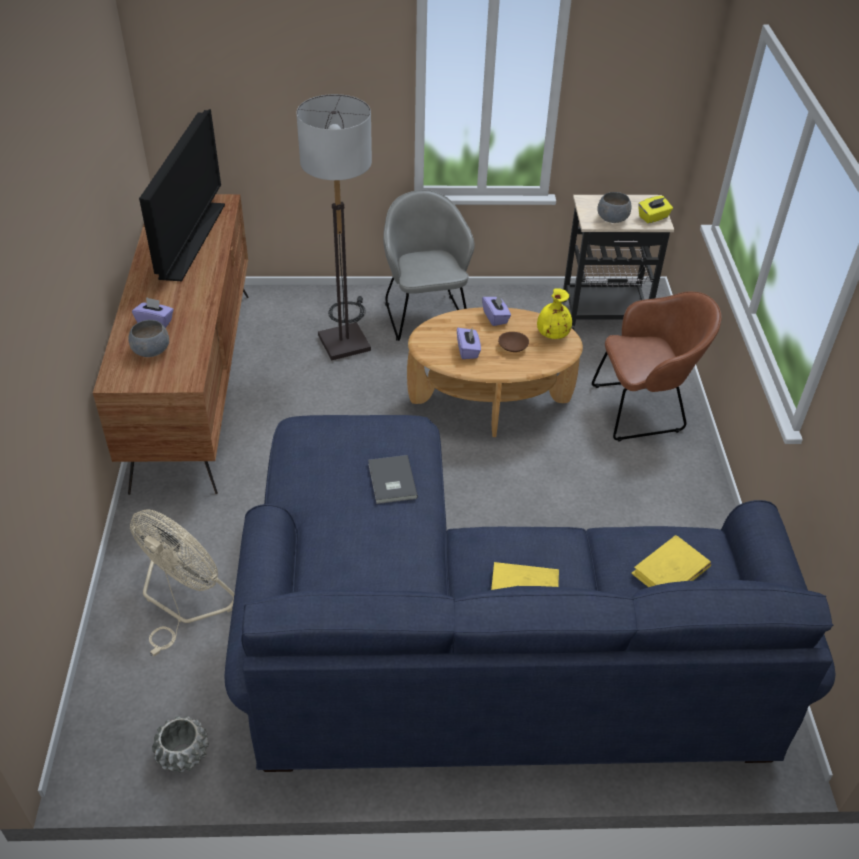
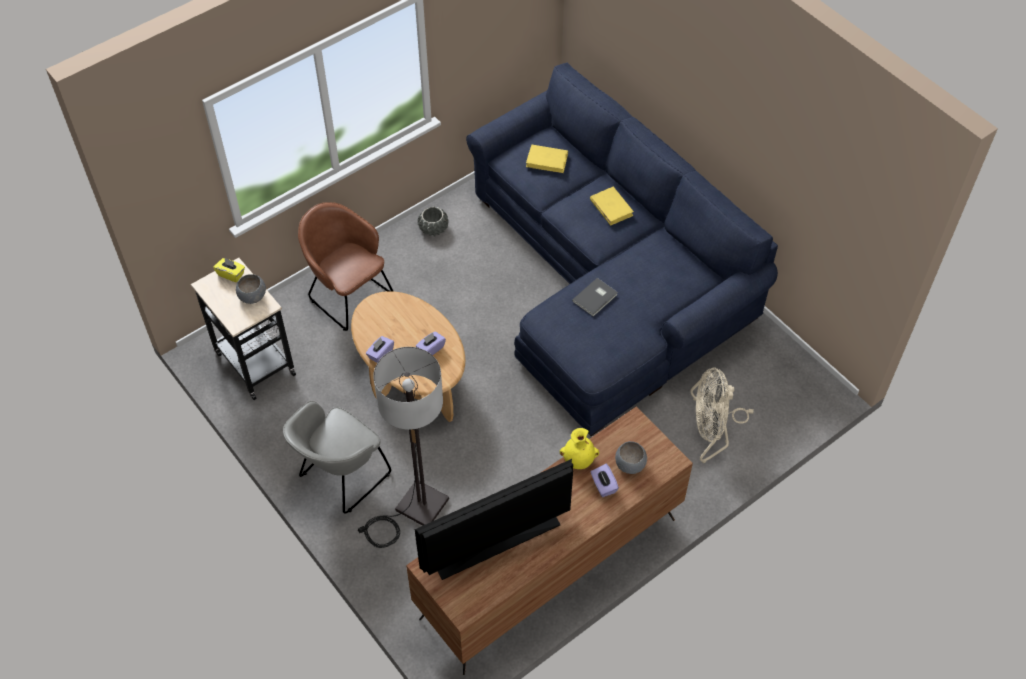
camera: 125 degrees left, 10 degrees up
grey planter [152,716,209,773] -> grey planter moved to [417,206,449,236]
brown bowl [498,332,529,352] -> none
yellow vase [537,288,572,339] -> yellow vase moved to [560,428,599,469]

